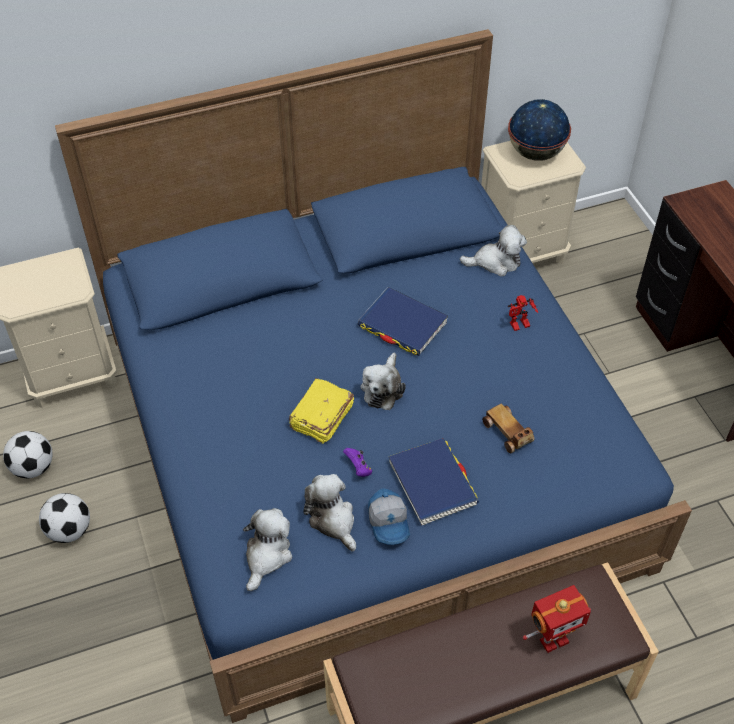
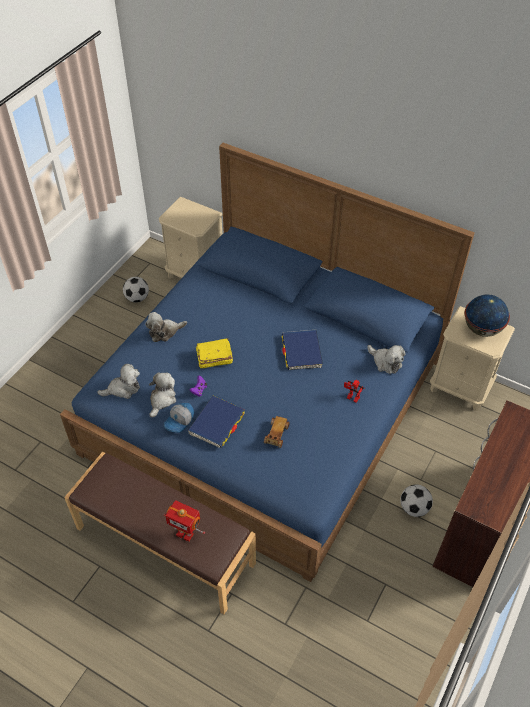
camera: 50 degrees right, 0 degrees up
football [39,493,90,543] -> football moved to [400,485,433,517]
plush toy [361,353,406,410] -> plush toy moved to [145,312,187,342]

